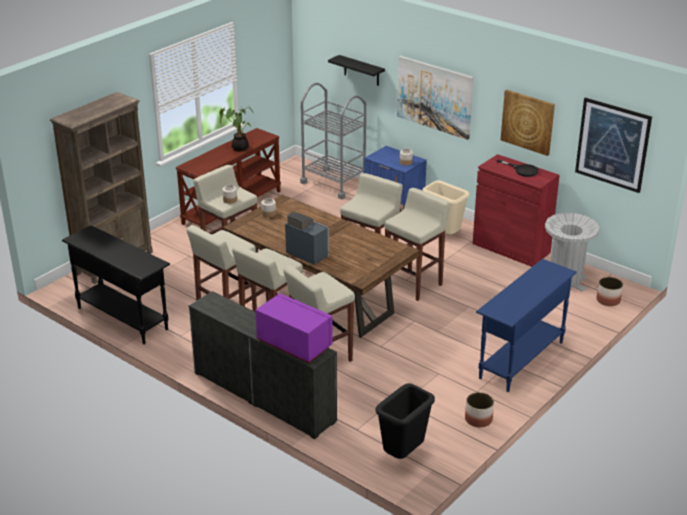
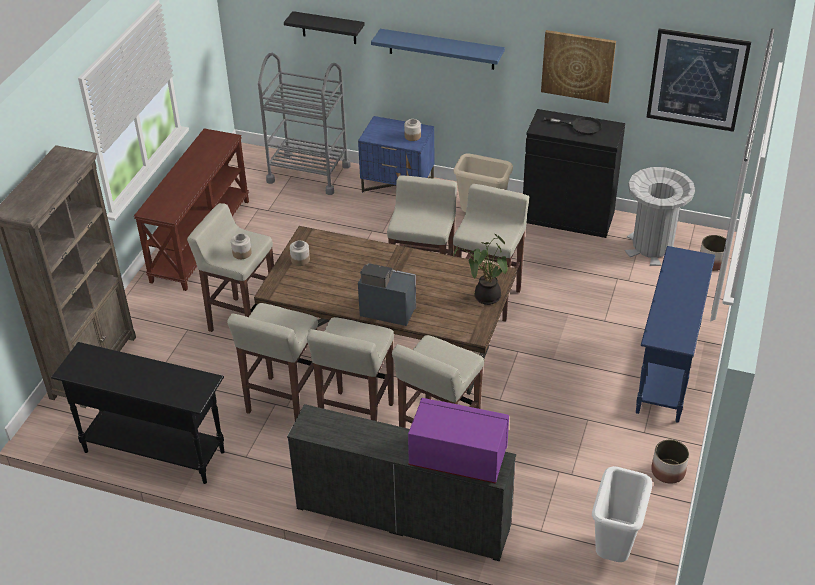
camera: 20 degrees left, 10 degrees up
potted plant [219,105,253,151] -> potted plant moved to [453,233,508,305]
black trash can [375,383,435,459] -> white trash can [592,466,652,562]
picture [397,56,473,140] -> blue shelf [371,29,505,70]
red cabinet [473,154,559,267] -> black cabinet [523,109,625,238]

